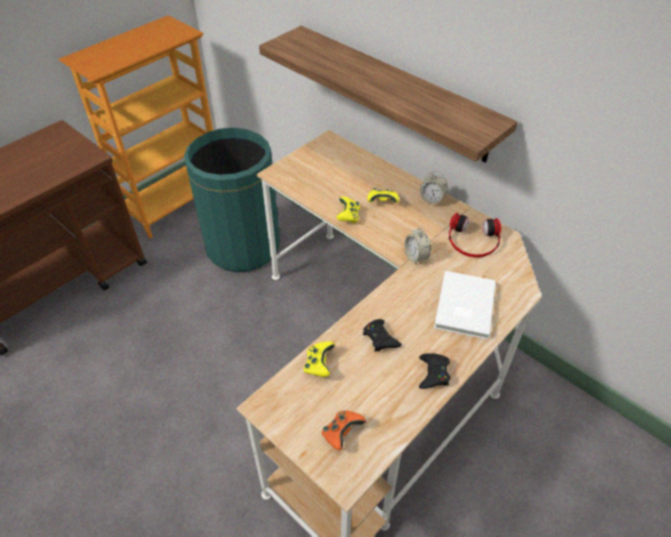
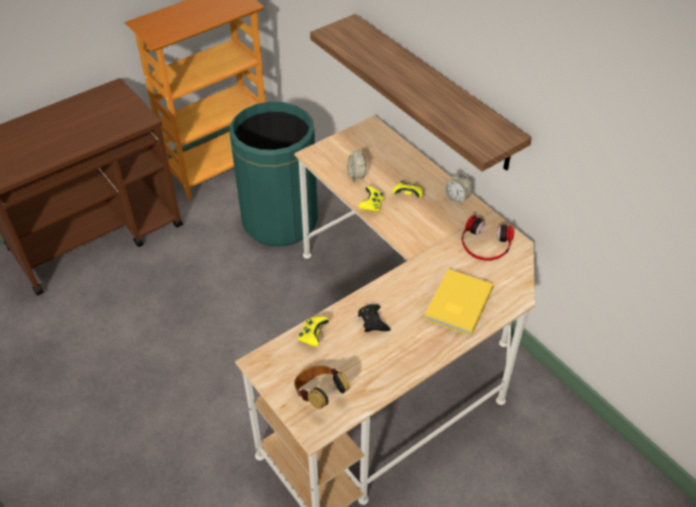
camera: 10 degrees right, 0 degrees up
orange game controller [322,411,366,451] -> headphones [294,365,350,409]
alarm clock [404,227,431,264] -> alarm clock moved to [348,149,366,181]
black game controller [419,353,450,389] -> none
white book [434,271,496,339] -> yellow book [424,269,494,336]

